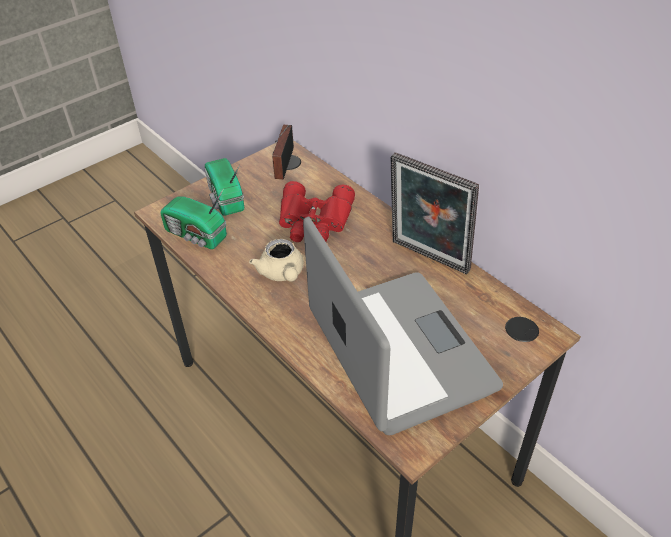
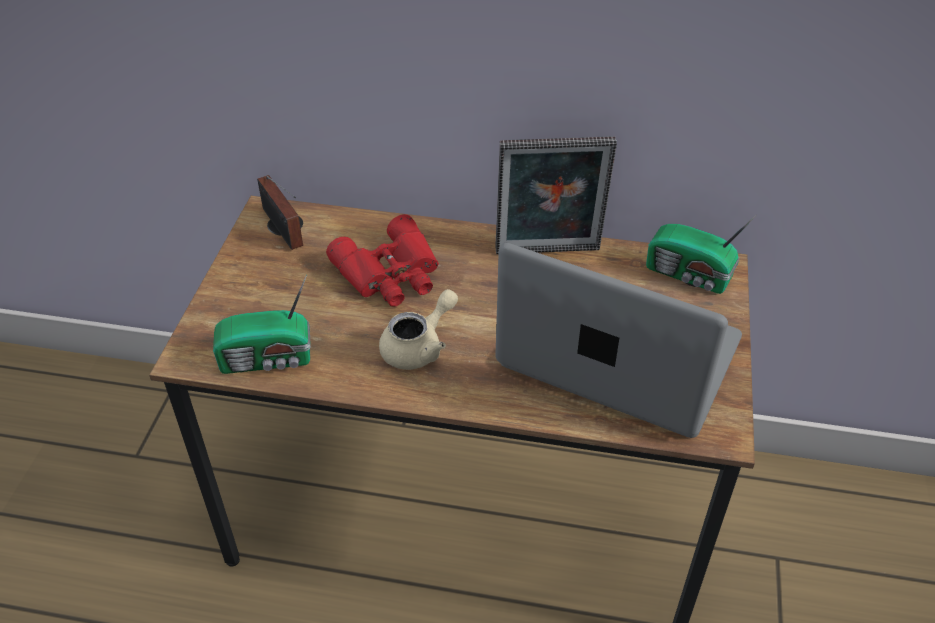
camera: 40 degrees left, 0 degrees up
radio [205,158,244,216] -> radio moved to [646,214,757,294]
beige teapot [249,239,304,282] -> beige teapot turned 75 degrees counterclockwise [379,289,458,370]

